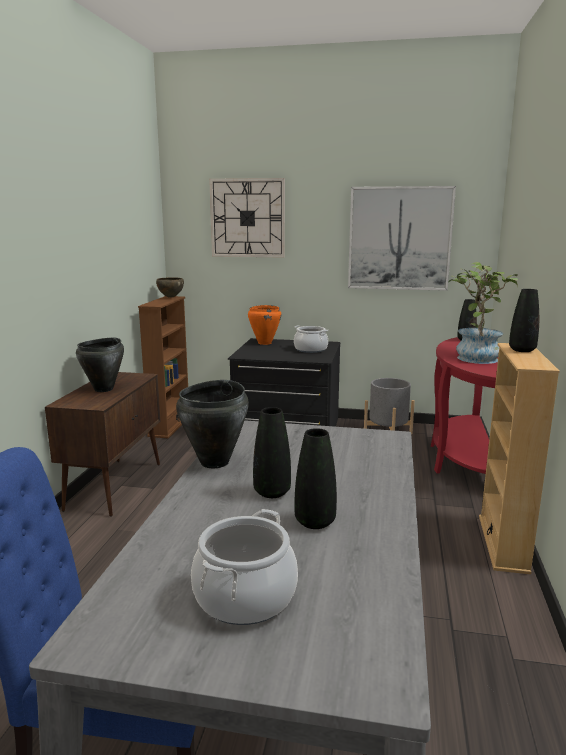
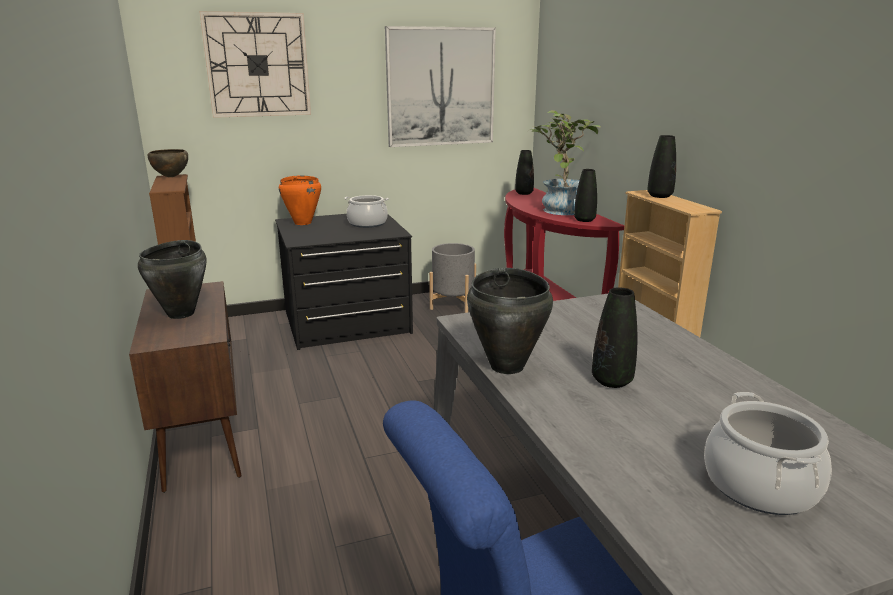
camera: 30 degrees left, 5 degrees up
black vase [294,428,337,529] -> black vase moved to [574,169,597,222]

